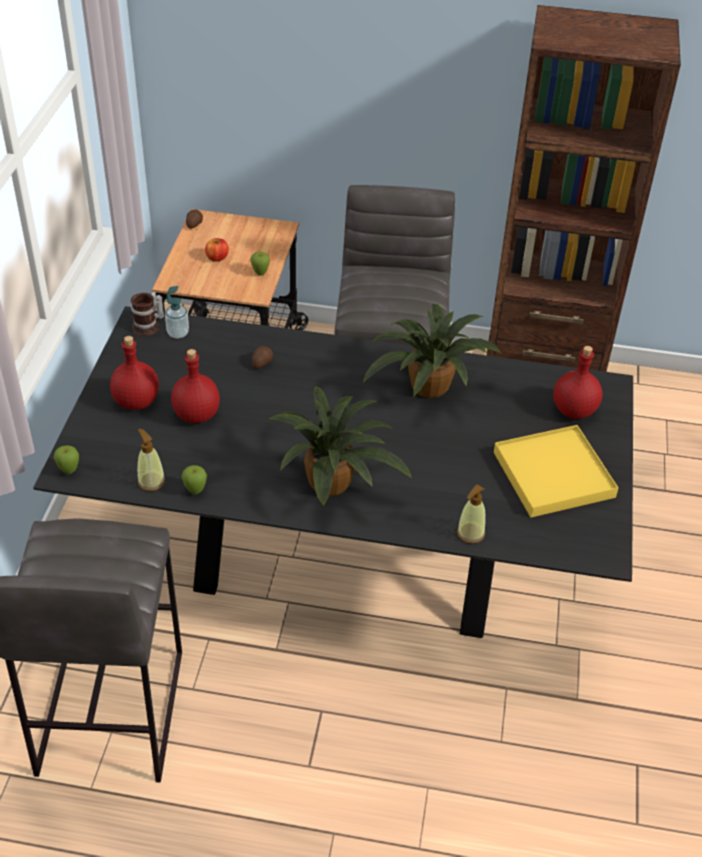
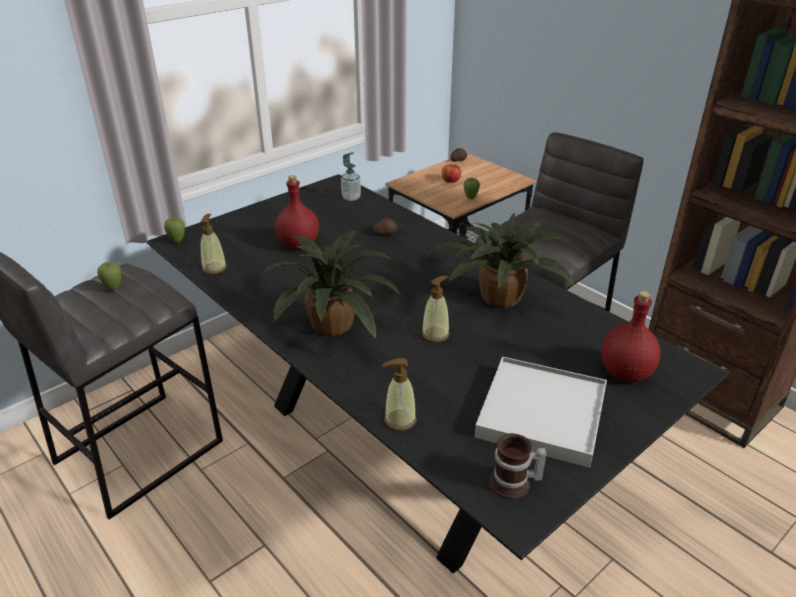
camera: 40 degrees right, 10 degrees down
red bottle [110,336,159,410] -> none
mug [131,293,164,336] -> mug moved to [489,433,546,499]
apple [181,465,207,494] -> apple moved to [97,262,121,291]
yellow tray [494,425,618,517] -> white tray [475,357,607,468]
none -> soap dispenser [422,276,450,343]

